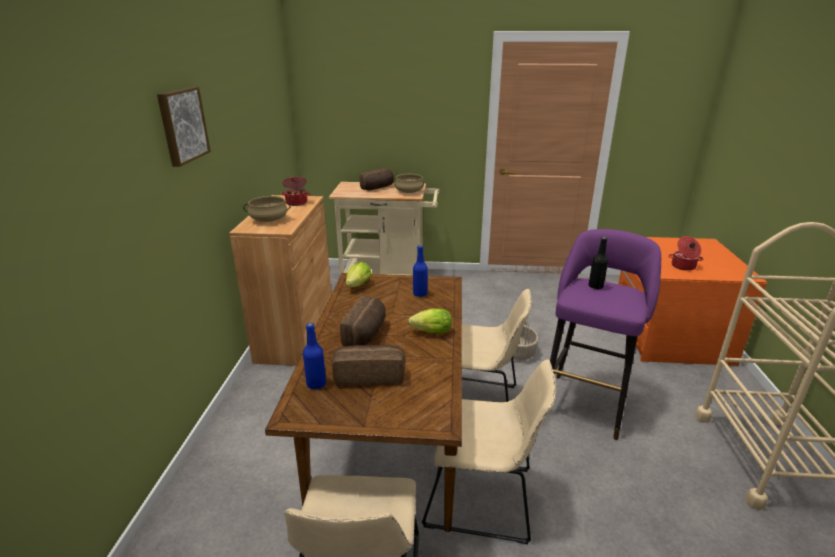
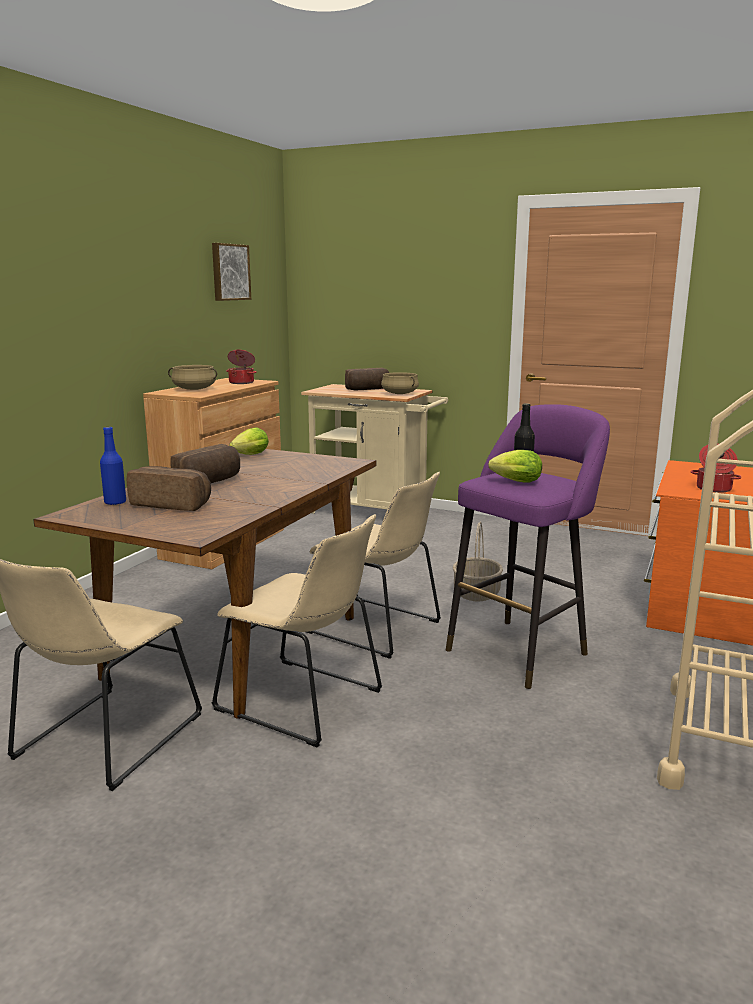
camera: 20 degrees right, 10 degrees down
picture [157,87,211,167] -> picture moved to [212,243,251,301]
lettuce [408,308,452,333] -> lettuce moved to [488,450,542,483]
blue bottle [413,245,428,297] -> none

